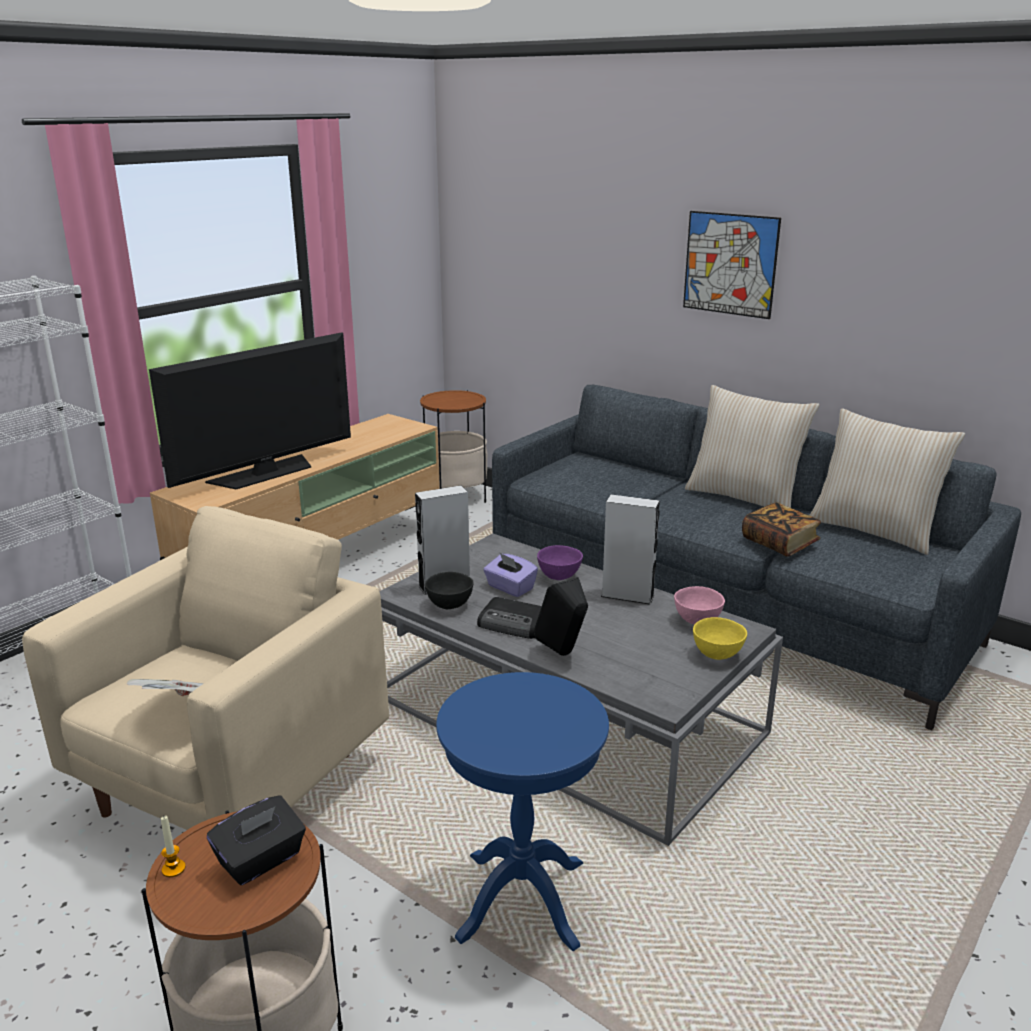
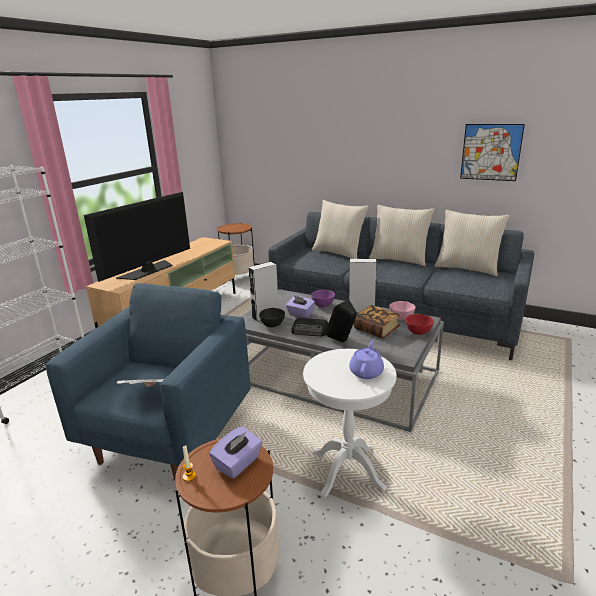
camera: 10 degrees left, 0 degrees up
beige armchair [22,506,389,830] -> blue armchair [46,283,251,480]
black tissue box [207,795,306,885] -> purple tissue box [209,426,263,479]
blue side table [436,672,609,951] -> white side table [303,349,397,498]
picture [683,211,781,319] -> picture moved to [460,124,525,181]
yellow bowl [693,617,747,660] -> red bowl [406,314,434,335]
book [742,502,821,557] -> book moved to [354,305,400,339]
none -> beige pillow [312,200,369,259]
none -> purple teapot [349,341,384,379]

